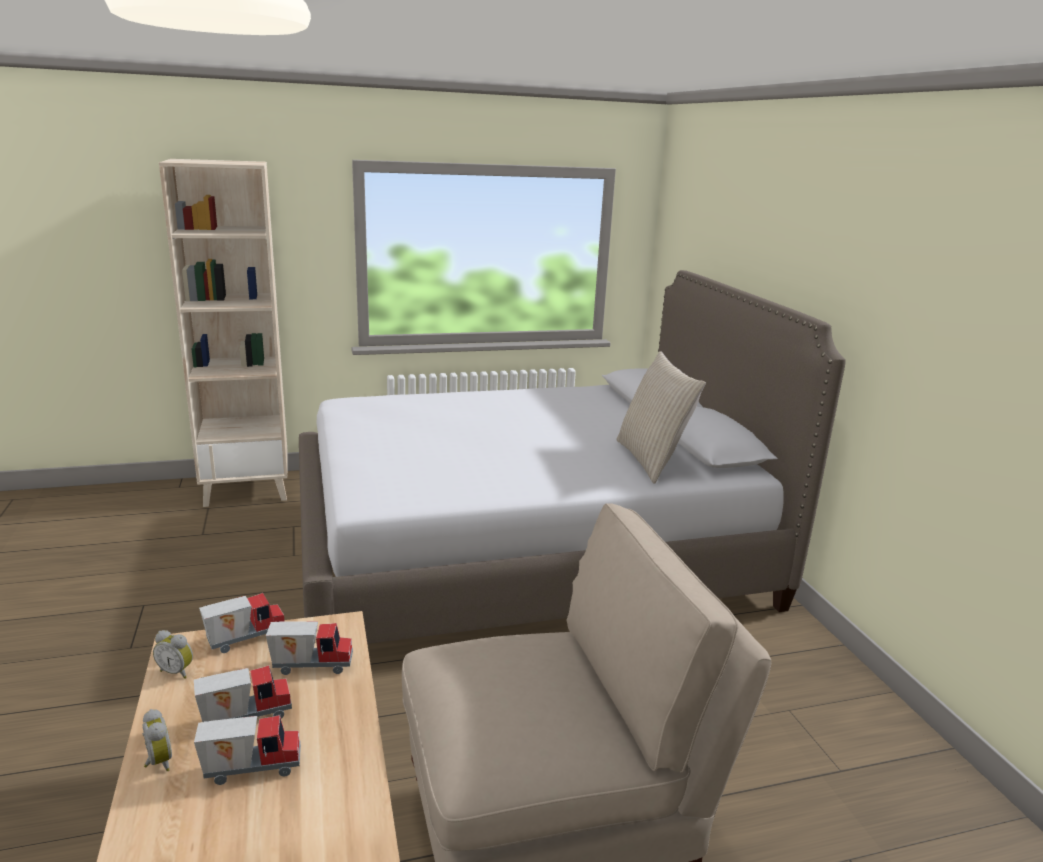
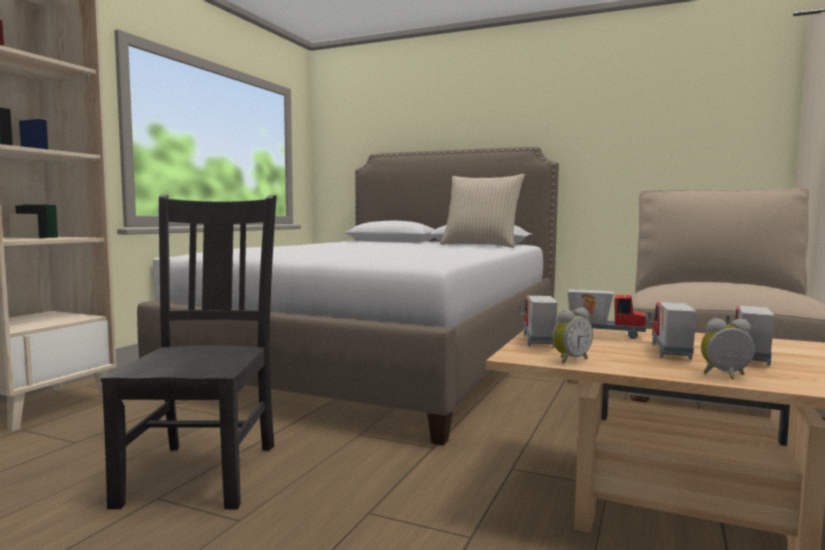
camera: 50 degrees left, 15 degrees down
toy truck [266,621,353,675] -> toy truck turned 75 degrees clockwise [568,289,646,339]
none -> black chair [101,195,277,509]

